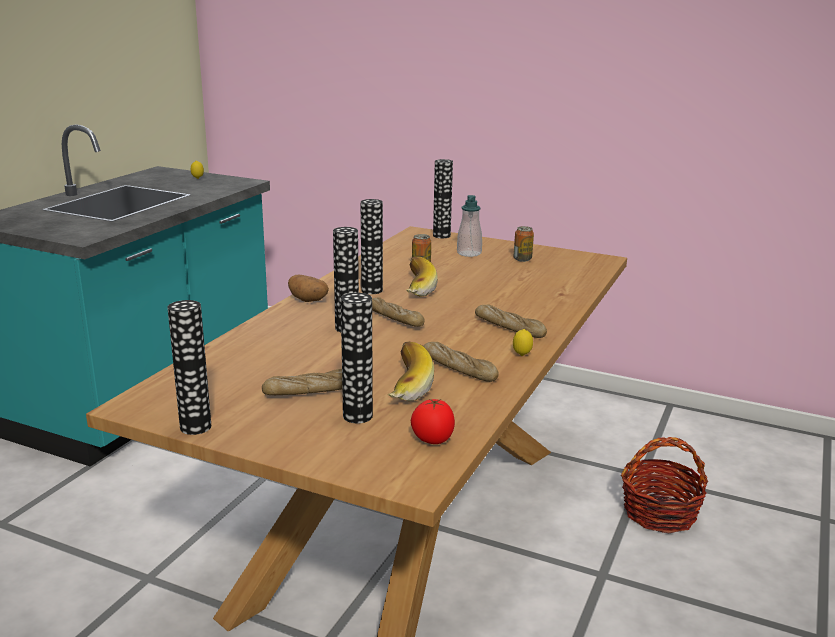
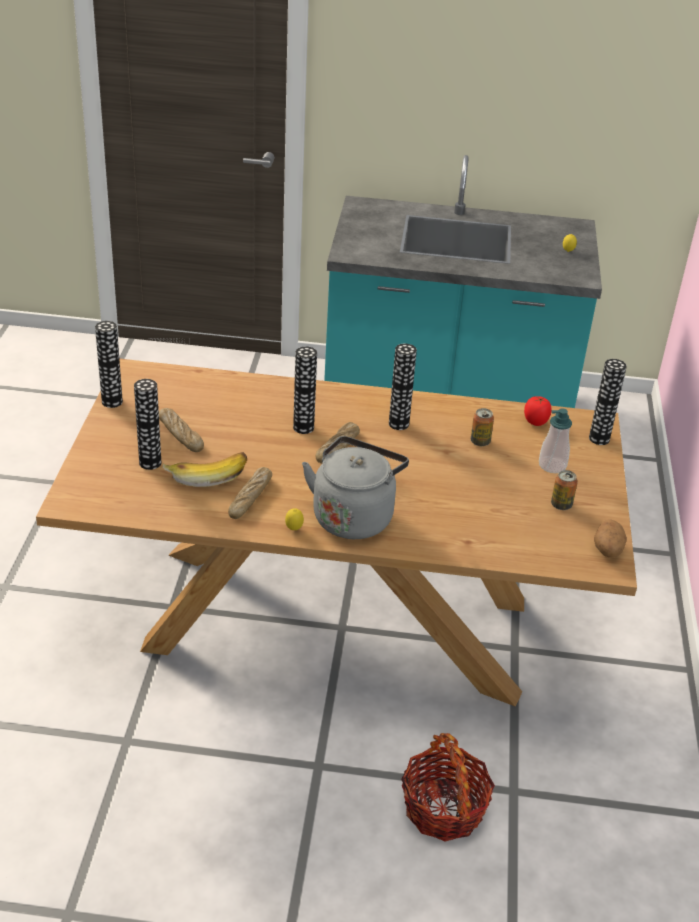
camera: 70 degrees right, 15 degrees up
potato [288,275,329,302] -> potato moved to [594,520,627,558]
banana [406,257,438,297] -> none
tomato [411,399,455,444] -> tomato moved to [524,396,551,426]
bread [475,305,547,338] -> grey kettle [302,436,409,539]

